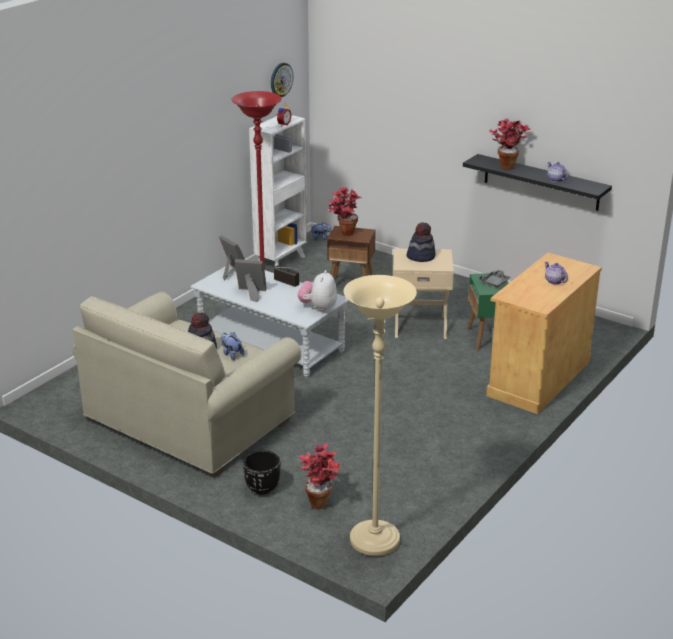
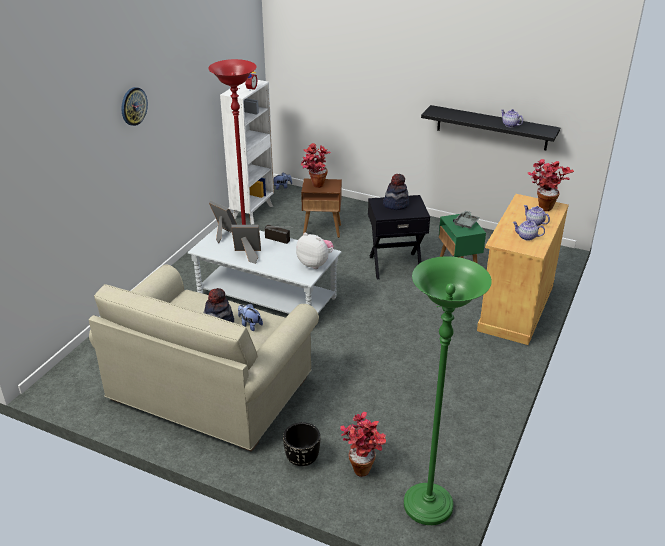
camera: 10 degrees left, 5 degrees up
wall clock [271,63,293,97] -> wall clock moved to [121,87,148,126]
plush toy [298,270,337,312] -> plush toy turned 120 degrees clockwise [296,233,334,269]
beige floor lamp [344,275,417,556] -> green floor lamp [404,256,492,525]
beige side table [393,248,454,339] -> black side table [368,195,430,279]
potted plant [489,119,531,170] -> potted plant moved to [528,159,574,211]
none -> teapot [513,220,545,241]

